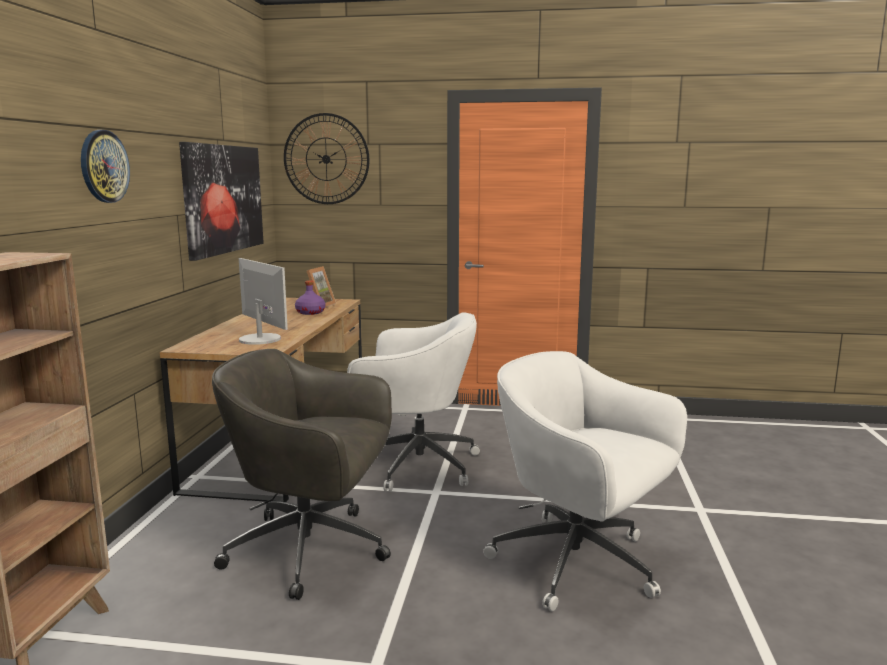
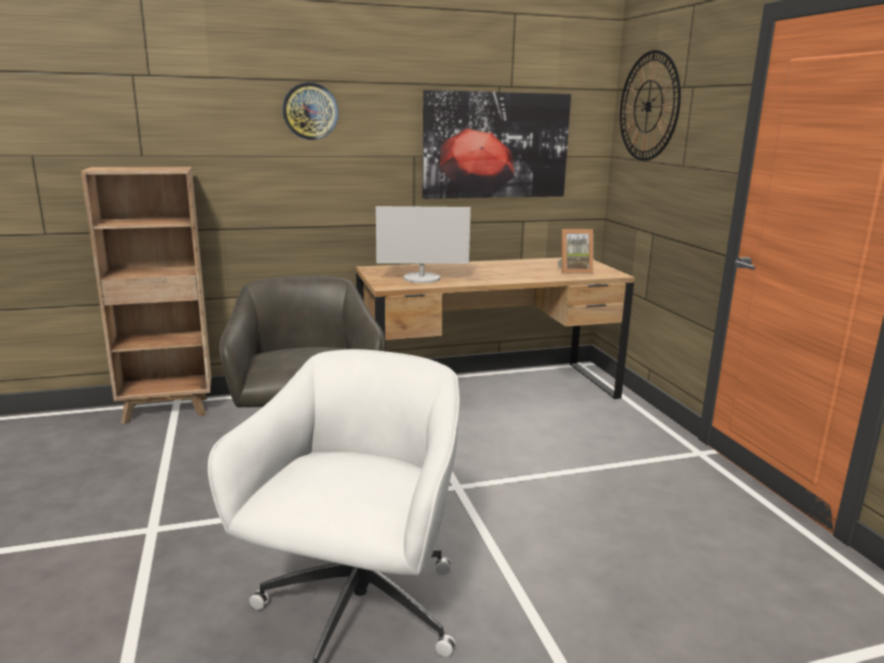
camera: 65 degrees right, 5 degrees up
monitor [239,258,288,345] -> monitor turned 60 degrees clockwise [376,206,471,283]
purple bottle [295,280,325,315] -> none
white office chair [347,312,480,492] -> none

